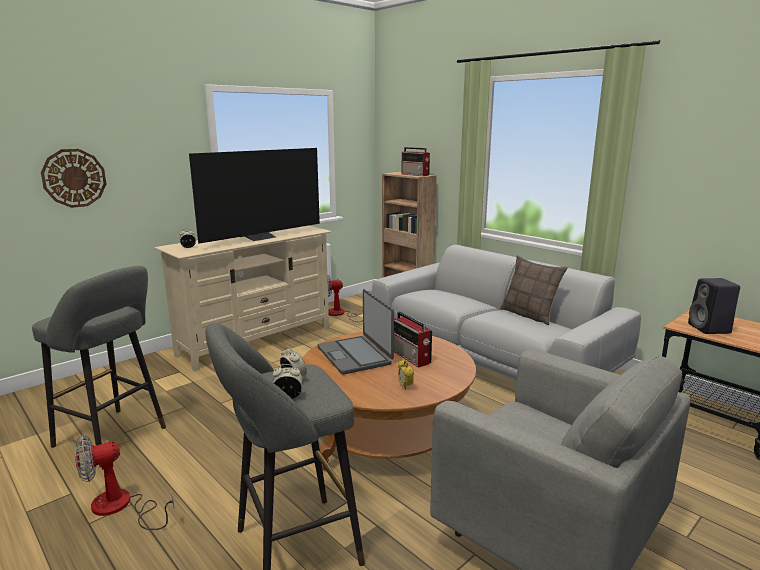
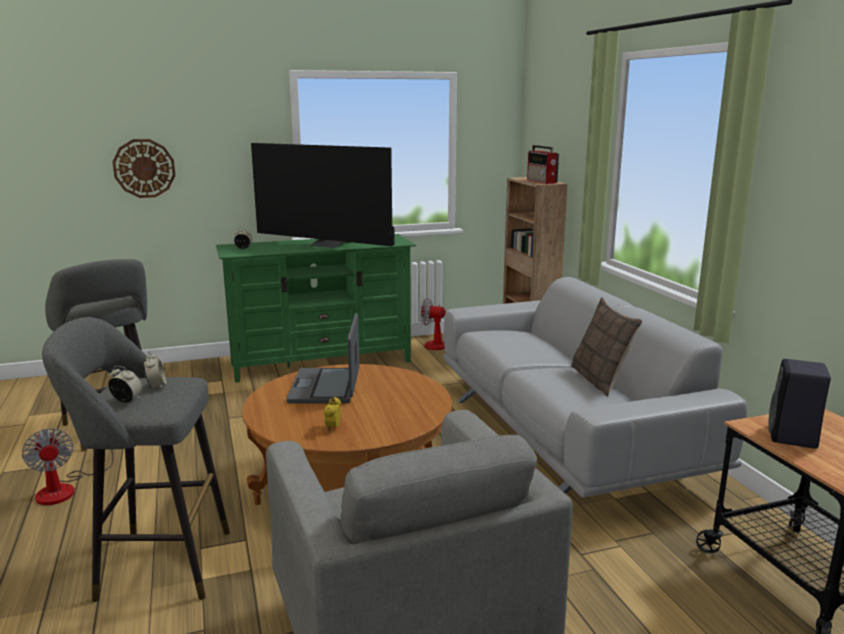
camera: 25 degrees right, 0 degrees up
fan [75,435,174,530] -> fan turned 120 degrees counterclockwise [22,429,113,505]
beige tv stand [155,226,332,371] -> green tv stand [216,234,416,383]
television [189,148,320,244] -> television turned 45 degrees clockwise [251,143,395,248]
radio [394,312,432,368] -> none

